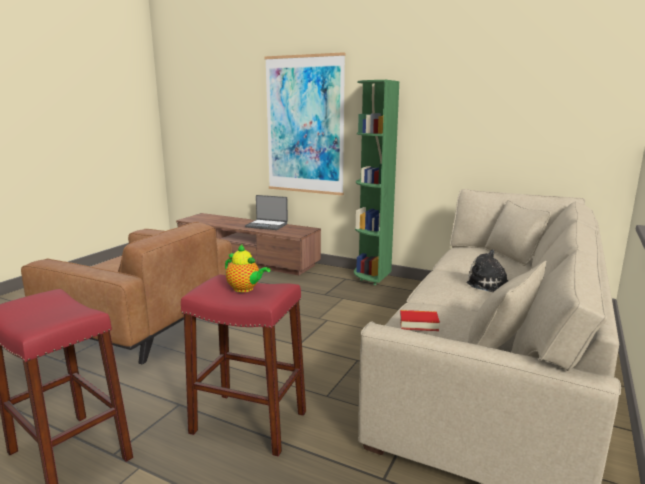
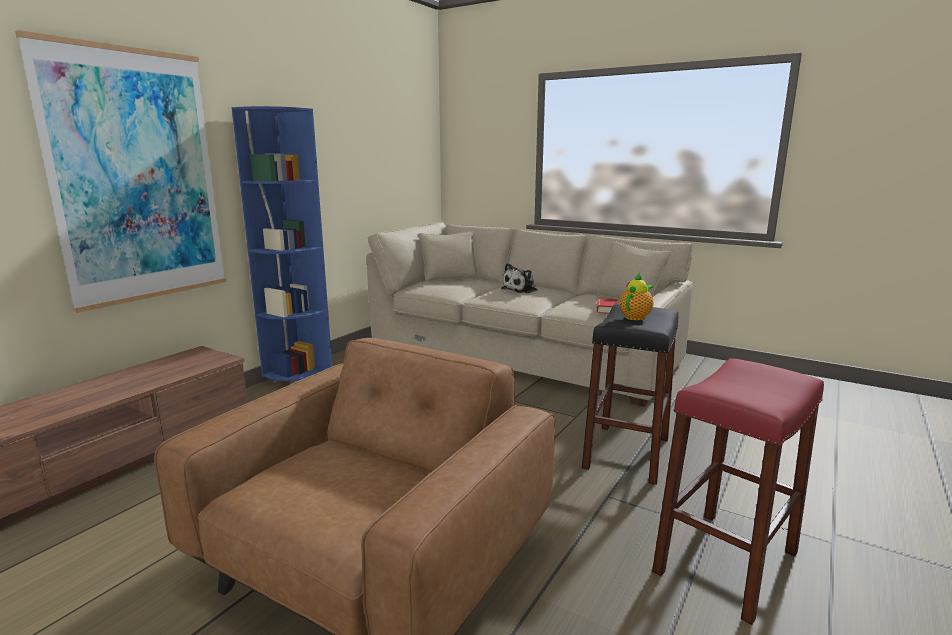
camera: 85 degrees left, 0 degrees up
red stool [181,274,306,457] -> black stool [582,304,679,485]
laptop [245,195,288,230] -> none
green bookcase [354,80,399,285] -> blue bookcase [232,106,332,383]

